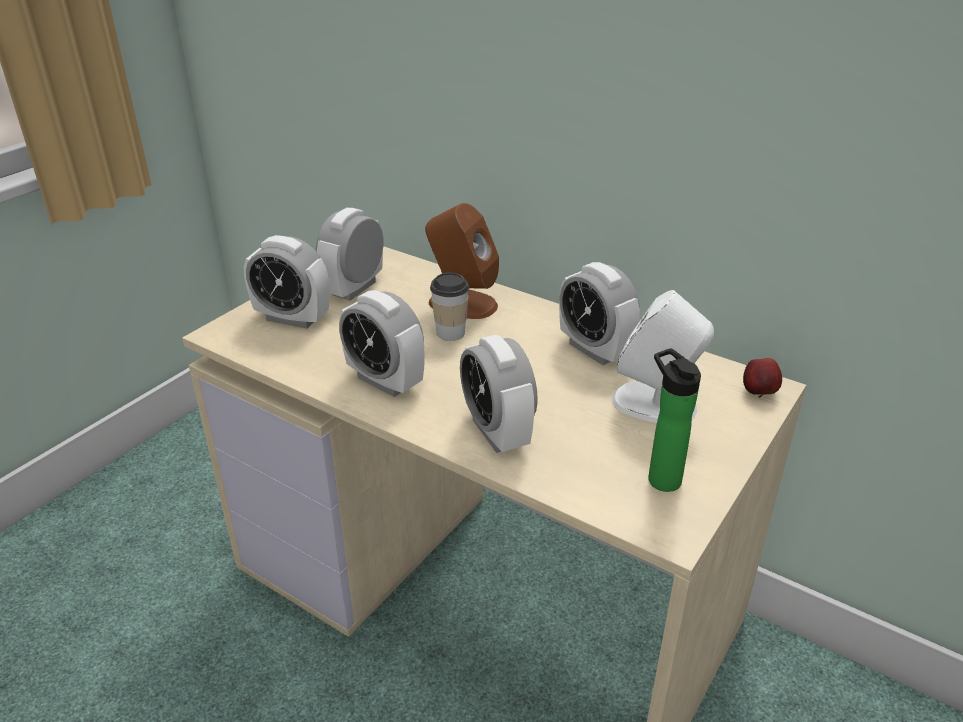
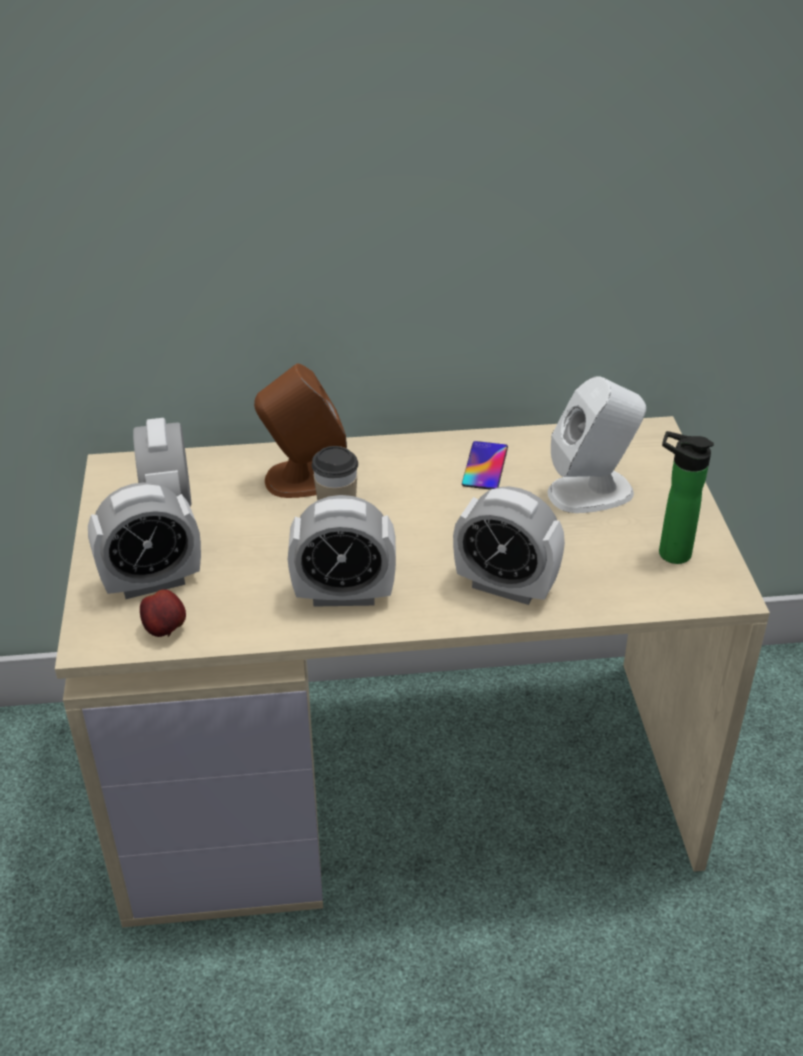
camera: 40 degrees left, 5 degrees up
alarm clock [559,262,640,365] -> phone [462,441,508,490]
apple [743,358,782,398] -> apple moved to [140,589,186,637]

